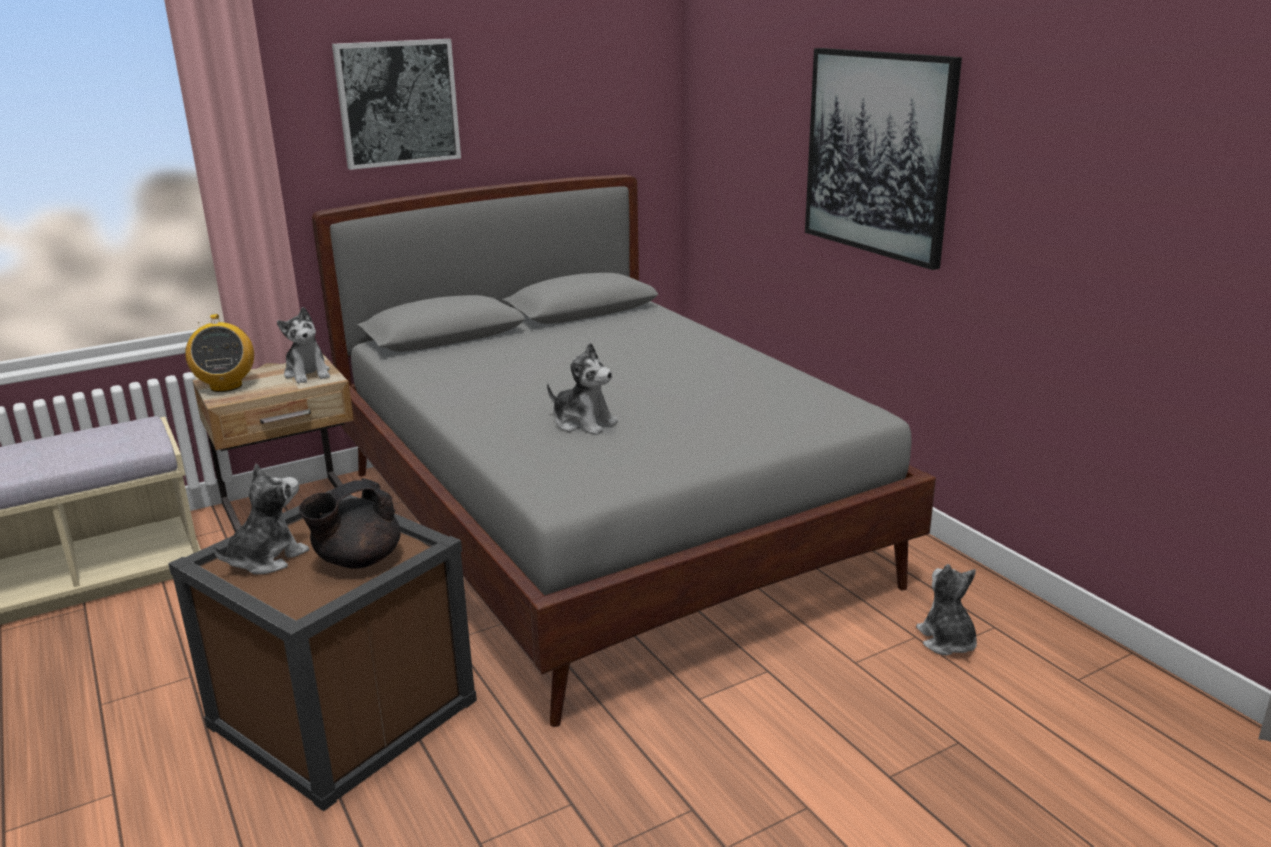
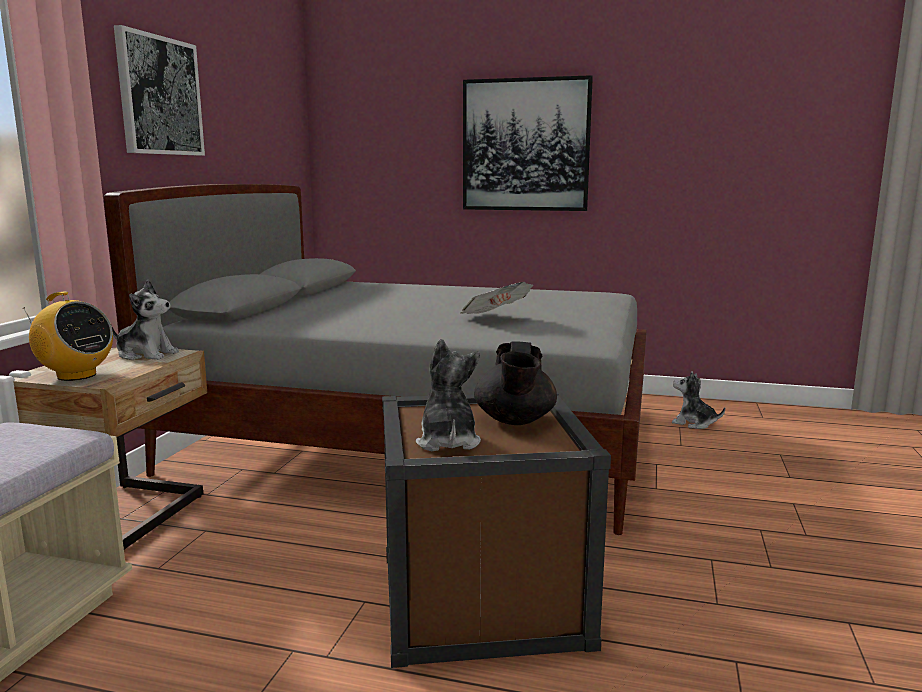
camera: 45 degrees left, 10 degrees down
plush toy [547,343,618,435] -> newspaper [460,282,533,314]

